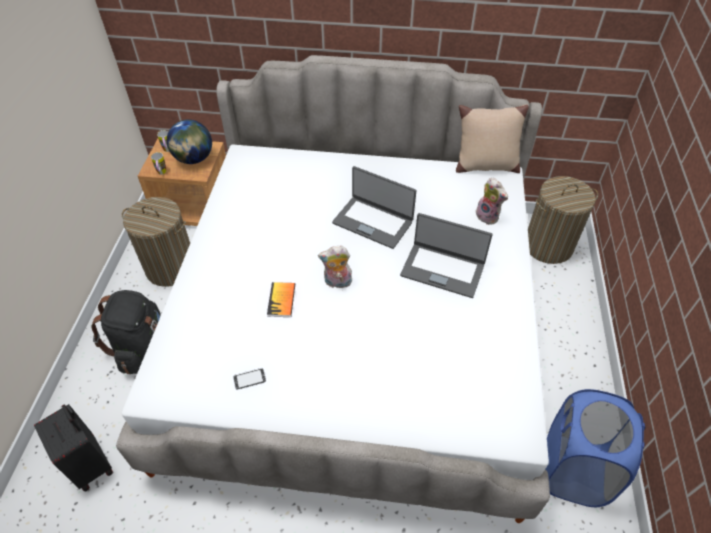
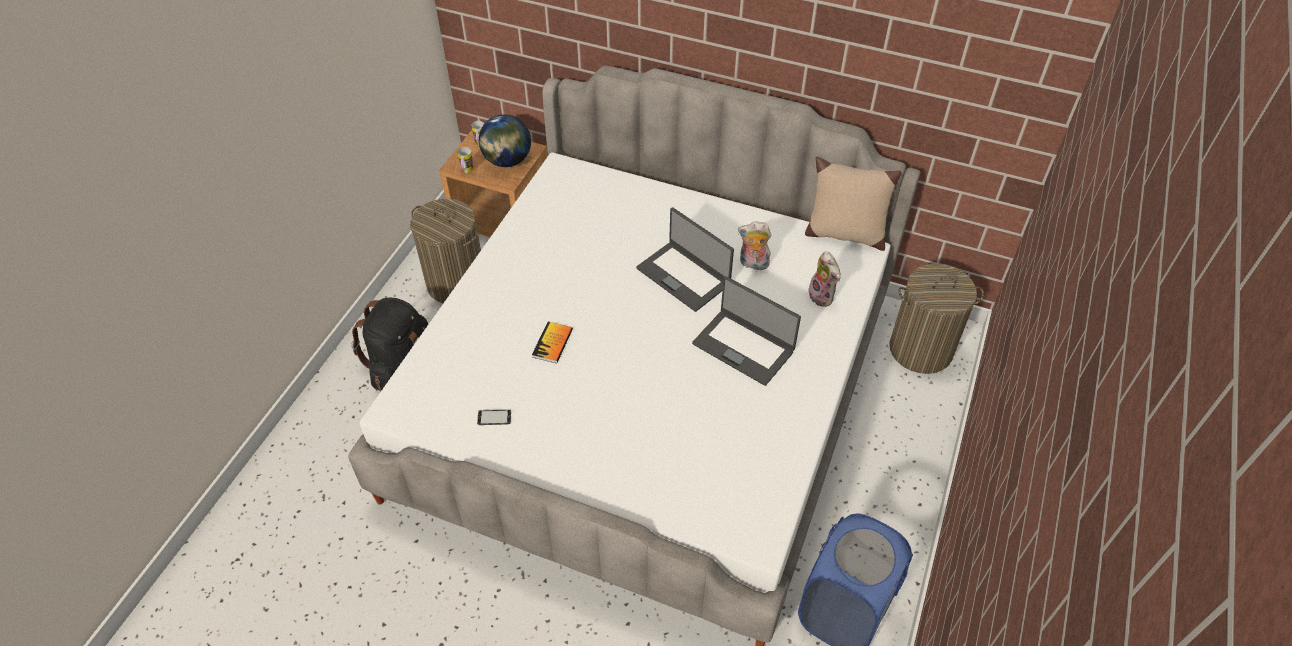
camera: 15 degrees right, 0 degrees up
black suitcase [34,404,113,492] -> none
plush toy [318,246,353,288] -> plush toy moved to [738,222,771,270]

